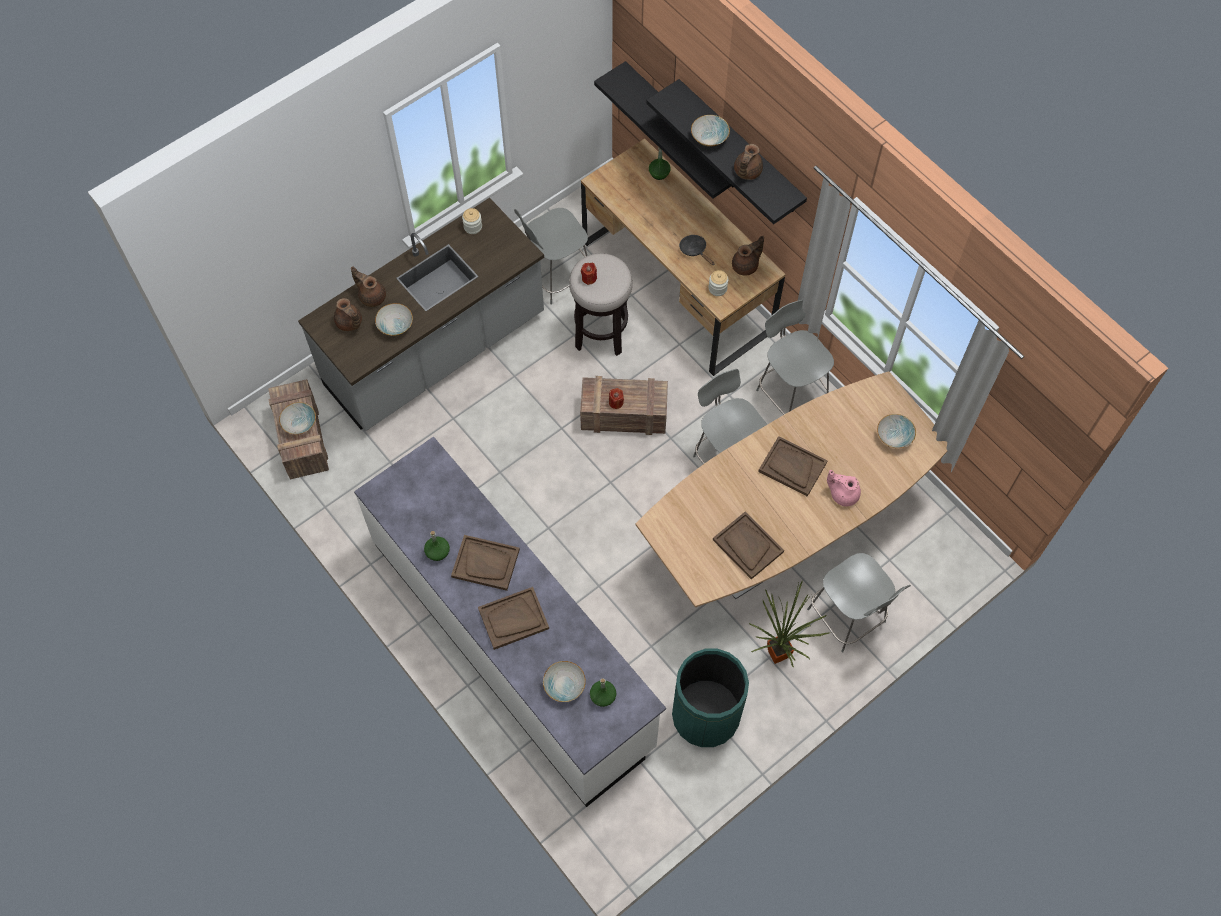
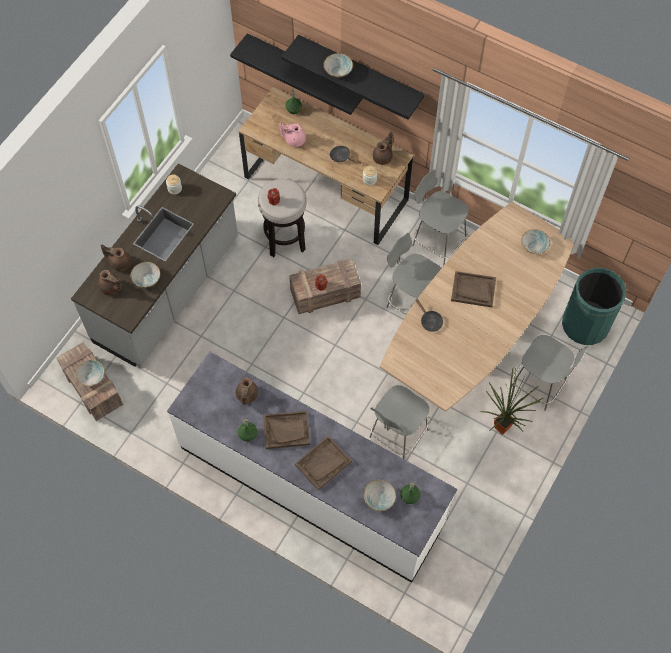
camera: 20 degrees left, 0 degrees up
grey chair [514,208,588,305] -> grey chair moved to [370,385,429,459]
green trash can [672,649,749,747] -> green trash can moved to [562,268,626,345]
brown tray [713,511,784,579] -> none
brown teapot [734,144,763,180] -> brown teapot moved to [236,377,258,405]
pink teapot [827,470,861,507] -> pink teapot moved to [280,123,306,147]
none -> black frying pan [416,299,443,332]

